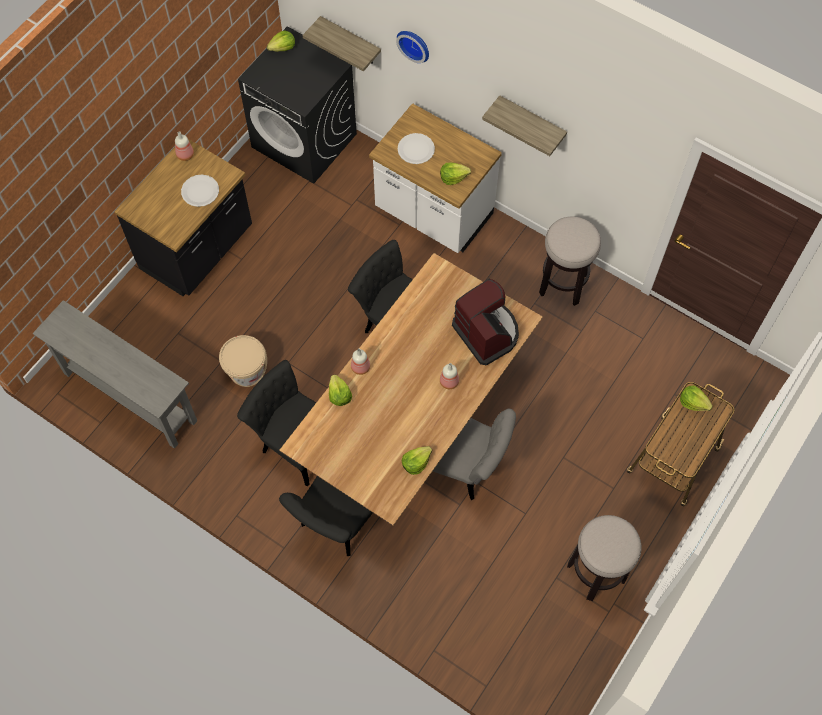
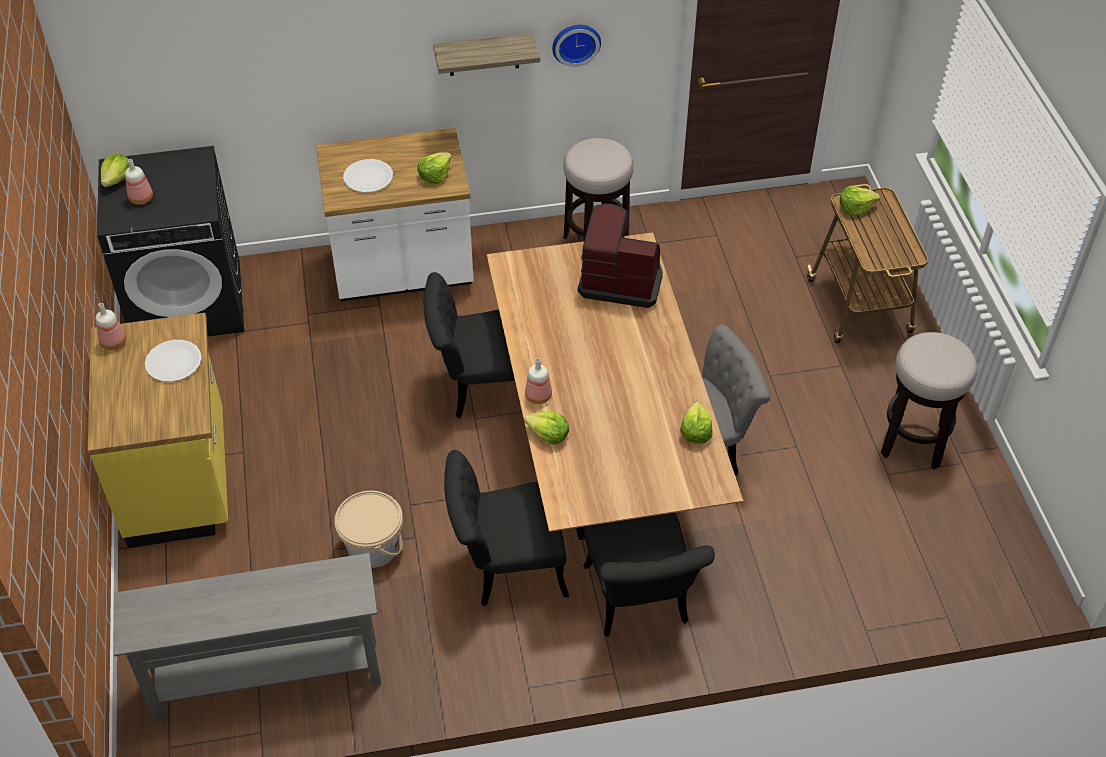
camera: 45 degrees left, 15 degrees down
black counter [114,139,252,296] -> yellow counter [88,313,228,548]
shelf [303,16,381,71] -> none
wall clock [396,31,429,63] -> wall clock moved to [552,25,601,67]
bottle [440,363,459,389] -> bottle moved to [125,159,153,205]

